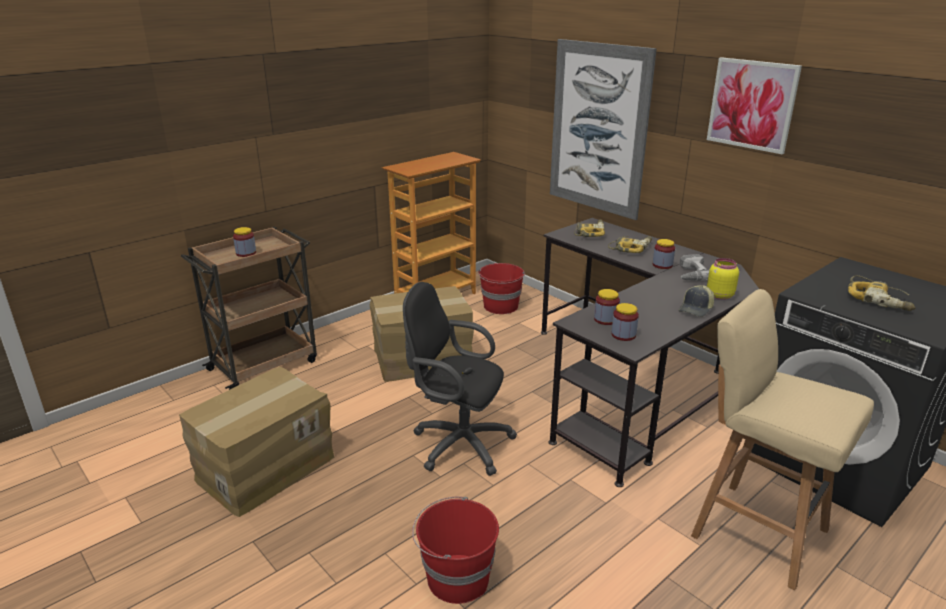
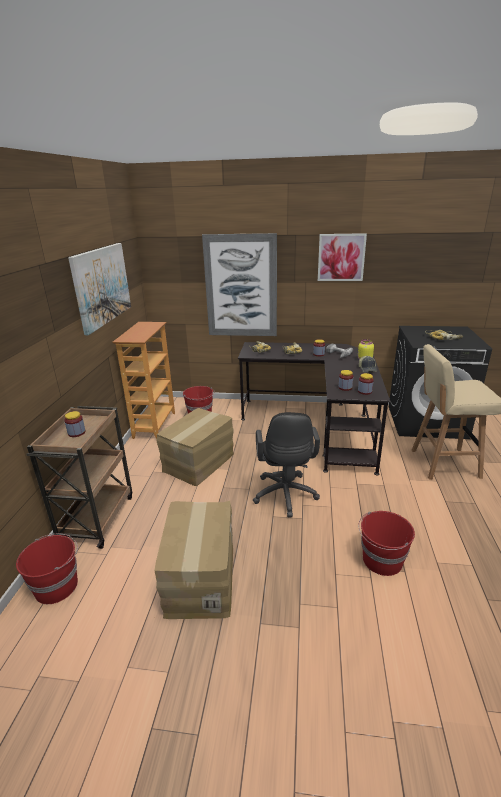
camera: 40 degrees left, 0 degrees up
black office chair [403,282,517,476] -> black office chair turned 75 degrees counterclockwise [253,412,320,518]
none -> red bucket [16,534,78,604]
none -> picture [68,243,131,335]

